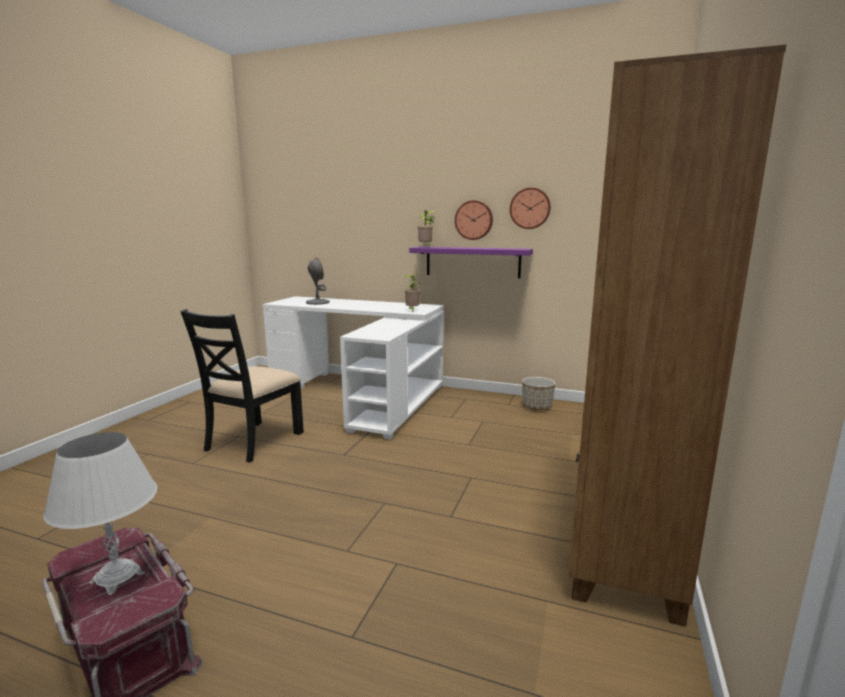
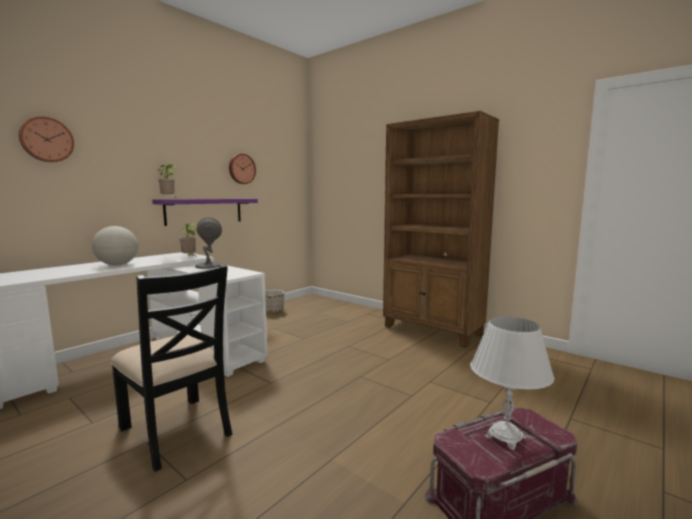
camera: 70 degrees left, 5 degrees down
grey table lamp [306,258,329,305] -> grey table lamp moved to [195,218,222,269]
wall clock [455,200,493,240] -> wall clock moved to [19,116,74,162]
none -> globe [92,226,138,266]

